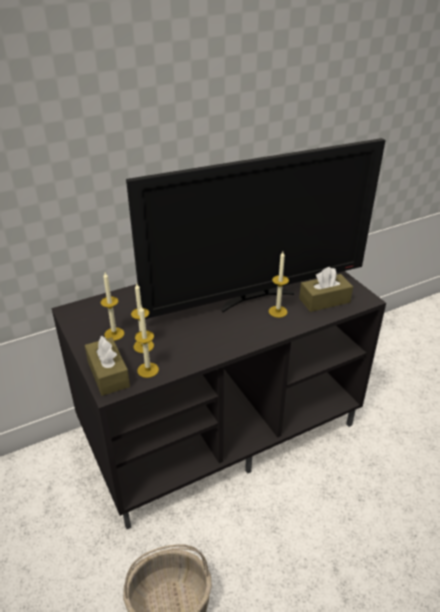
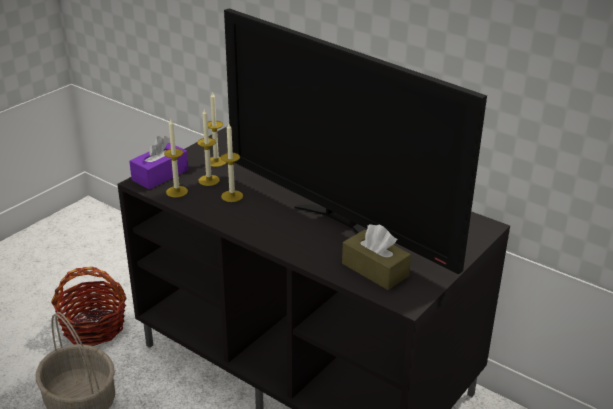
camera: 65 degrees right, 5 degrees down
brown tissue box [85,336,130,396] -> purple tissue box [129,136,189,189]
candle [269,252,289,318] -> candle moved to [221,123,243,202]
none -> basket [51,267,126,346]

